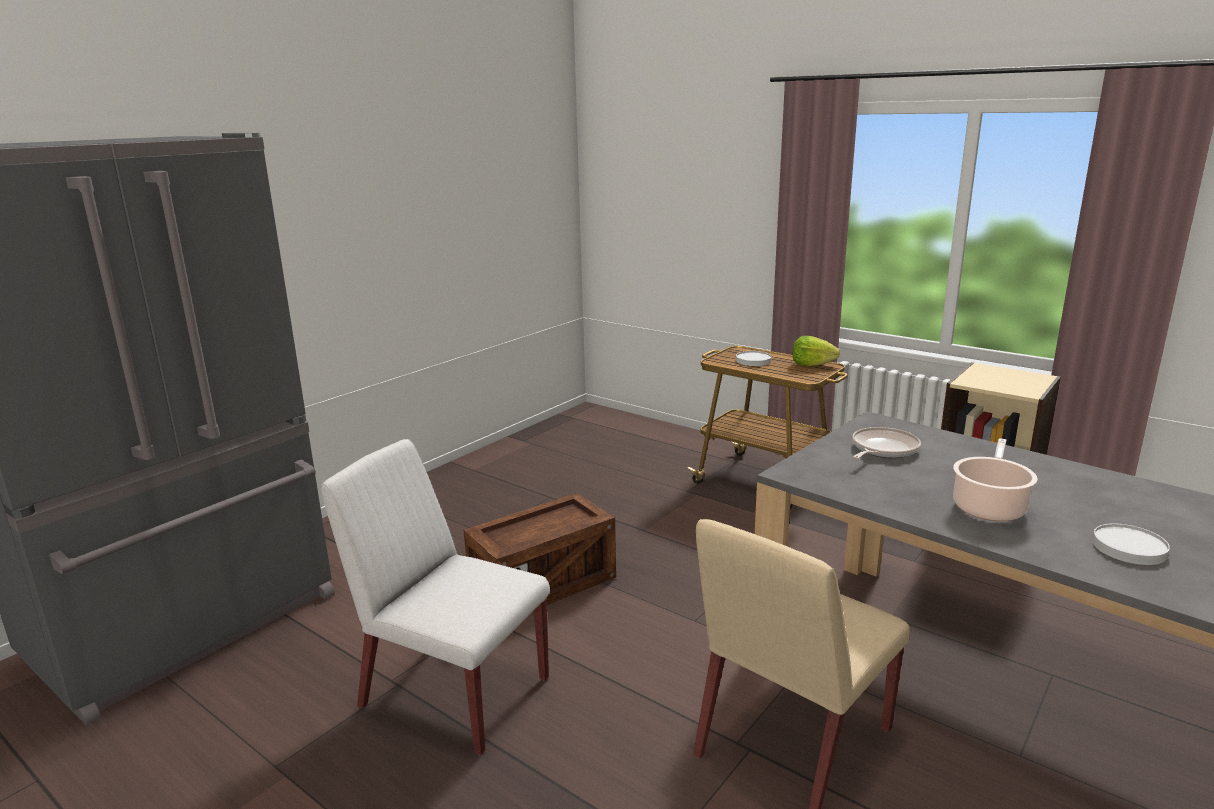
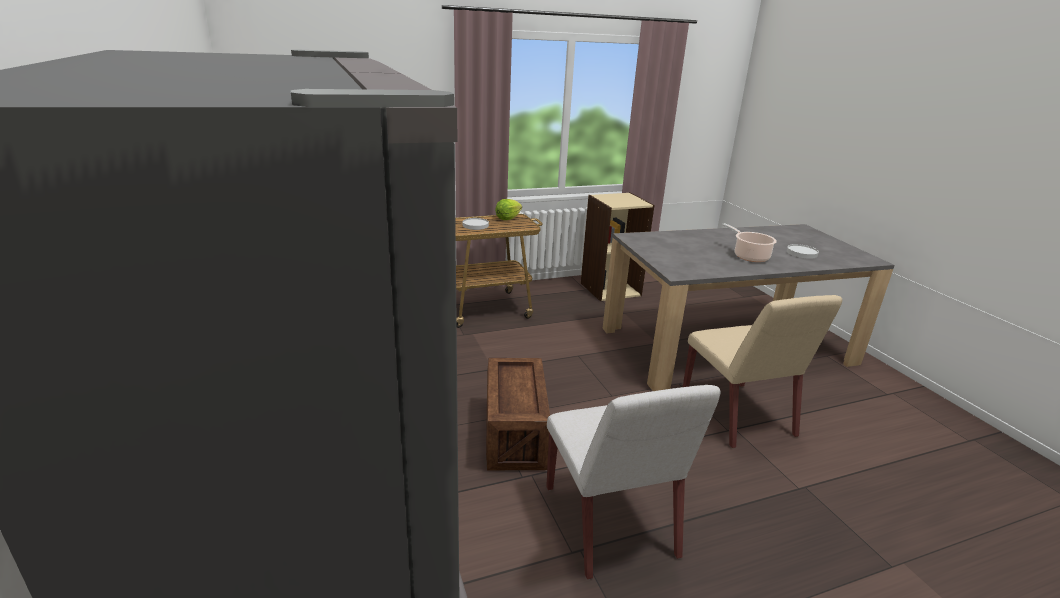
camera: 60 degrees left, 5 degrees up
white chair [321,439,550,755] -> white chair turned 75 degrees counterclockwise [546,385,720,579]
frying pan [852,427,921,459] -> none

